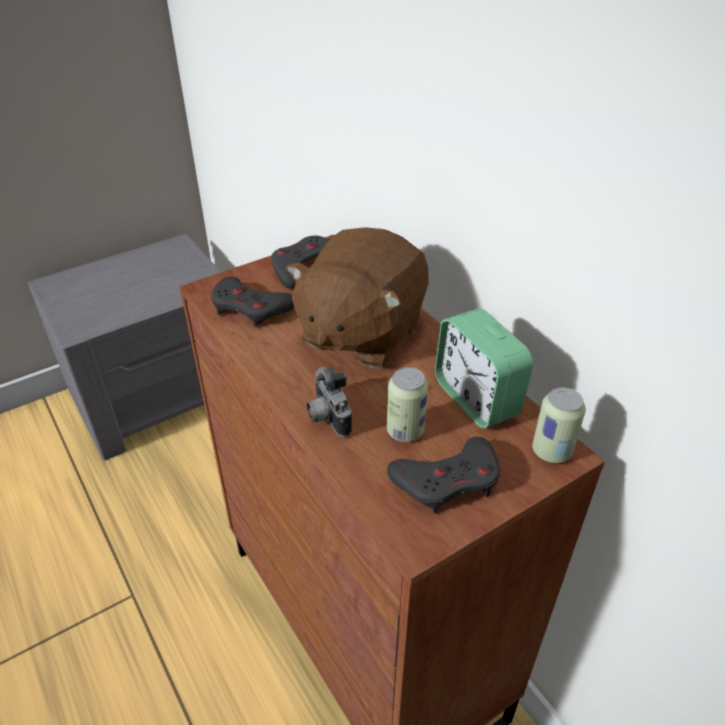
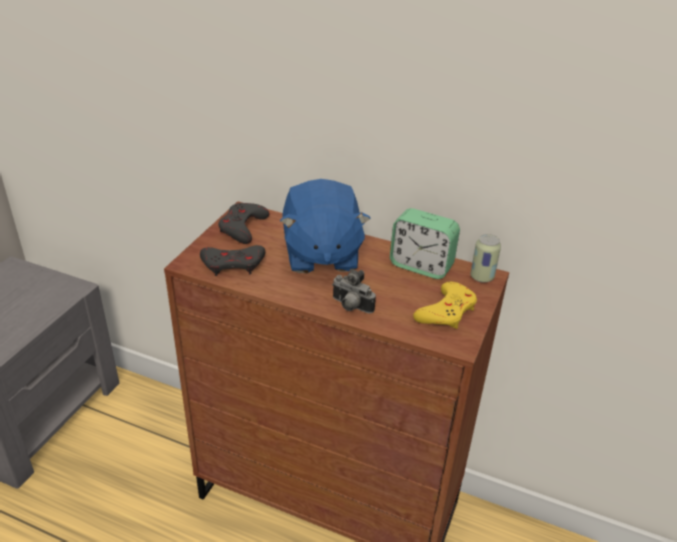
camera: 35 degrees left, 5 degrees down
brown plush toy [286,227,429,368] -> blue plush toy [280,179,371,273]
can [387,367,428,442] -> none
grey game controller [387,437,500,513] -> yellow game controller [413,282,477,329]

